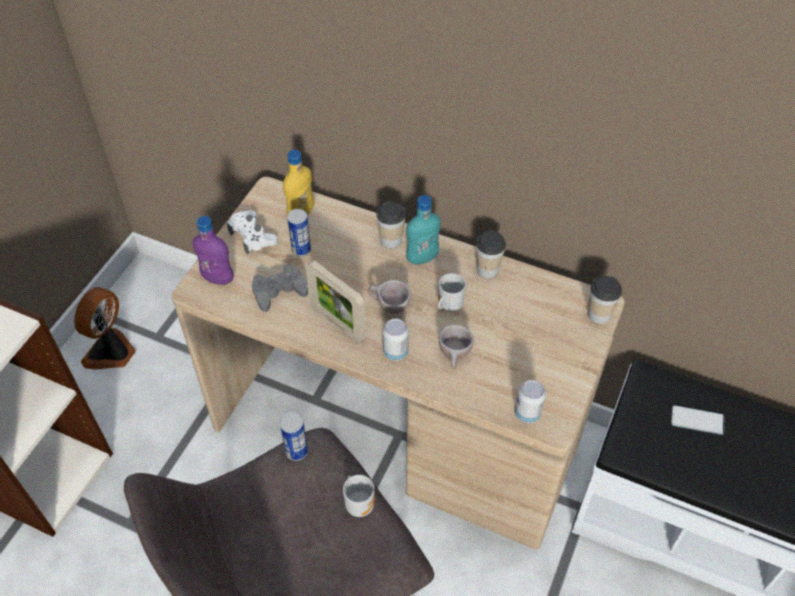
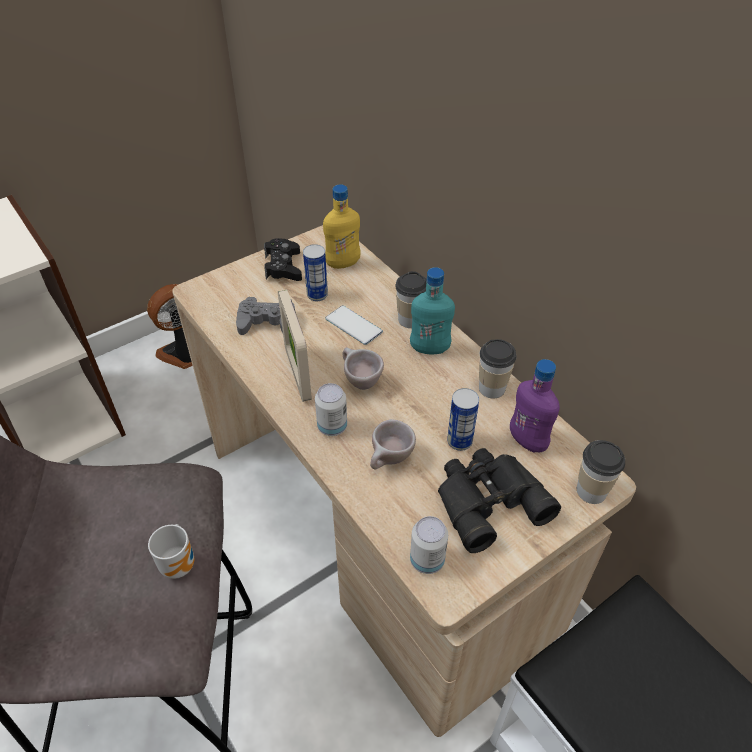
camera: 30 degrees right, 5 degrees down
purple bottle [193,216,234,285] -> purple bottle moved to [510,359,560,452]
white game controller [227,211,278,254] -> black game controller [264,238,302,281]
can [280,412,308,461] -> can moved to [447,388,479,451]
mug [438,273,466,312] -> none
phone [671,405,724,435] -> phone moved to [325,306,383,345]
none -> black binoculars [438,448,561,553]

